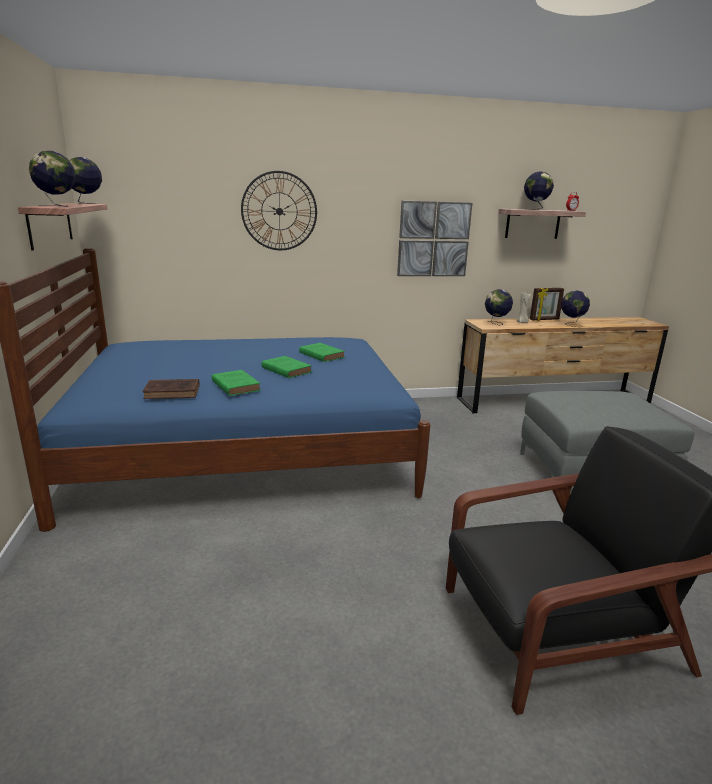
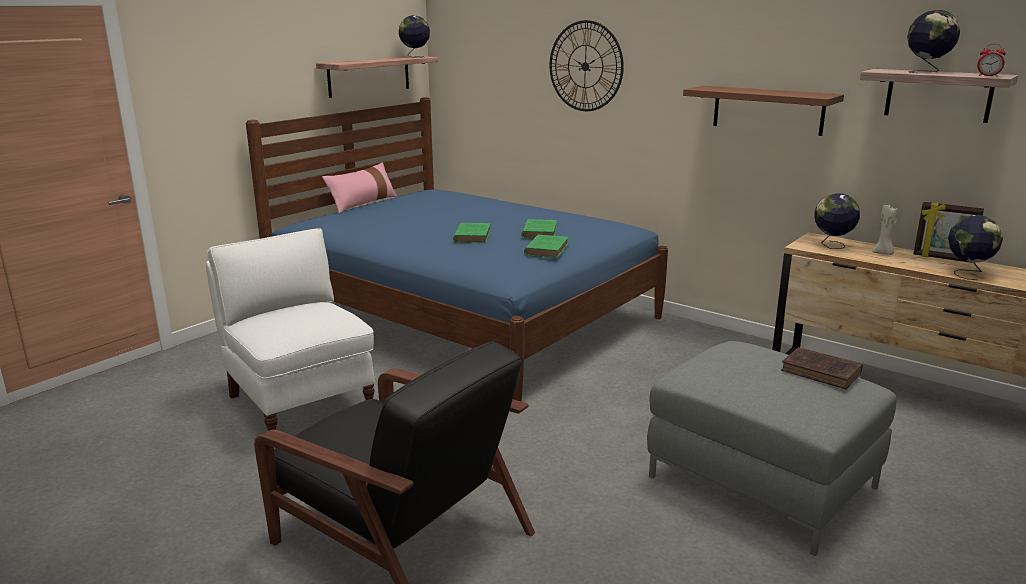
camera: 50 degrees right, 0 degrees up
globe [29,151,76,207] -> none
brown book [143,379,200,399] -> brown book moved to [781,347,863,389]
green book [212,370,261,396] -> green book moved to [524,234,568,258]
picture [397,201,472,276] -> brown shelf [683,86,844,136]
none -> white armchair [206,229,375,431]
none -> pink pillow [322,162,397,213]

